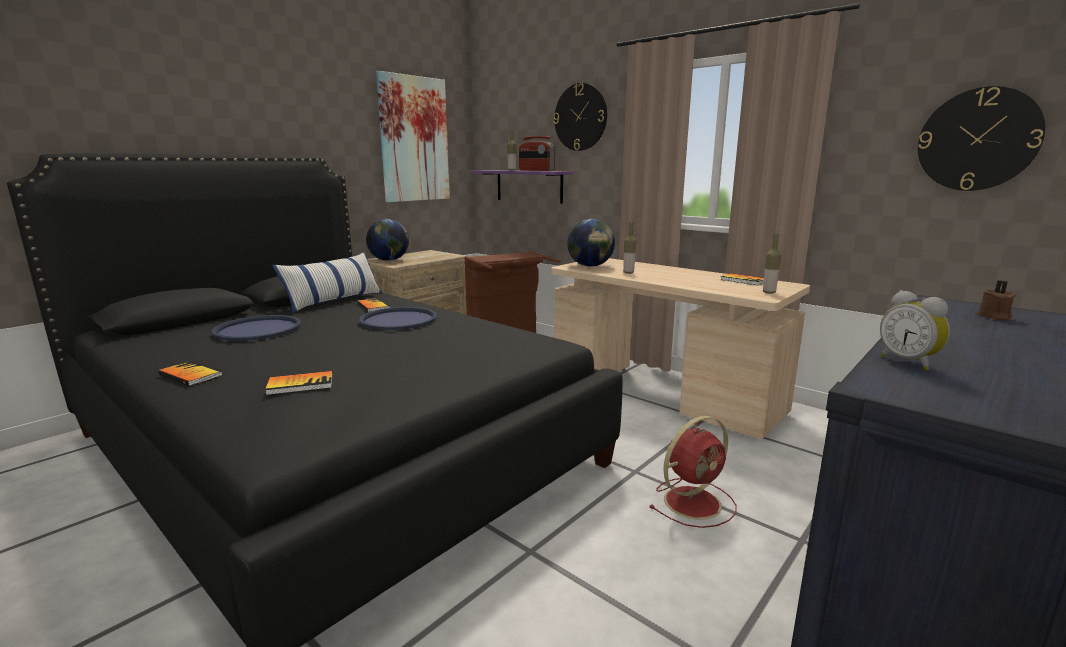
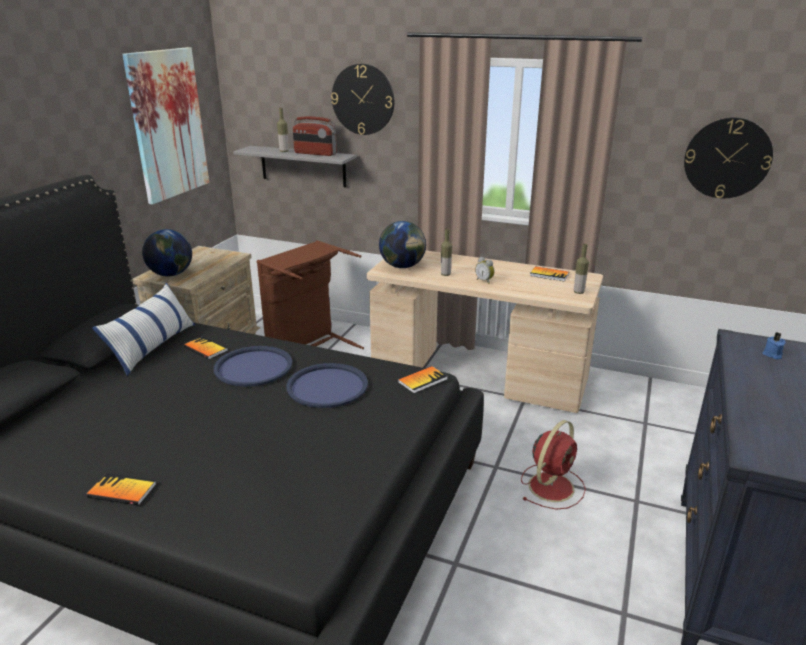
camera: 20 degrees left, 10 degrees up
blue tray [212,315,301,341] -> blue tray moved to [286,363,368,408]
book [265,371,333,395] -> book moved to [398,366,448,393]
purple shelf [471,170,573,204] -> grey shelf [233,146,357,187]
alarm clock [880,290,950,370] -> alarm clock moved to [475,257,495,284]
brown candle [977,280,1016,320] -> blue candle [763,332,786,359]

